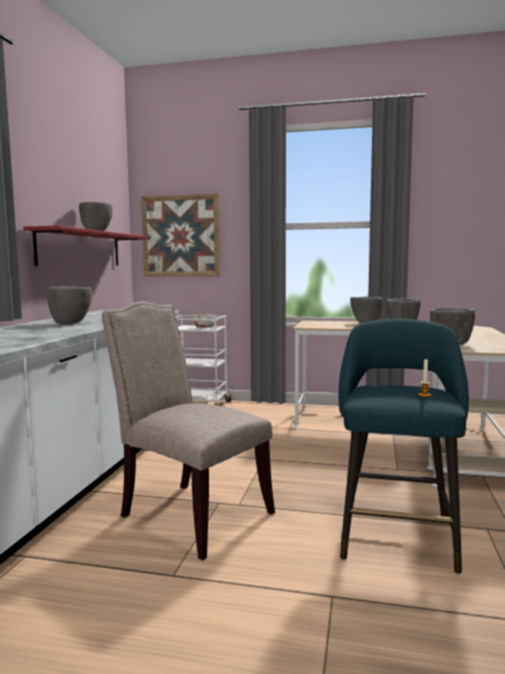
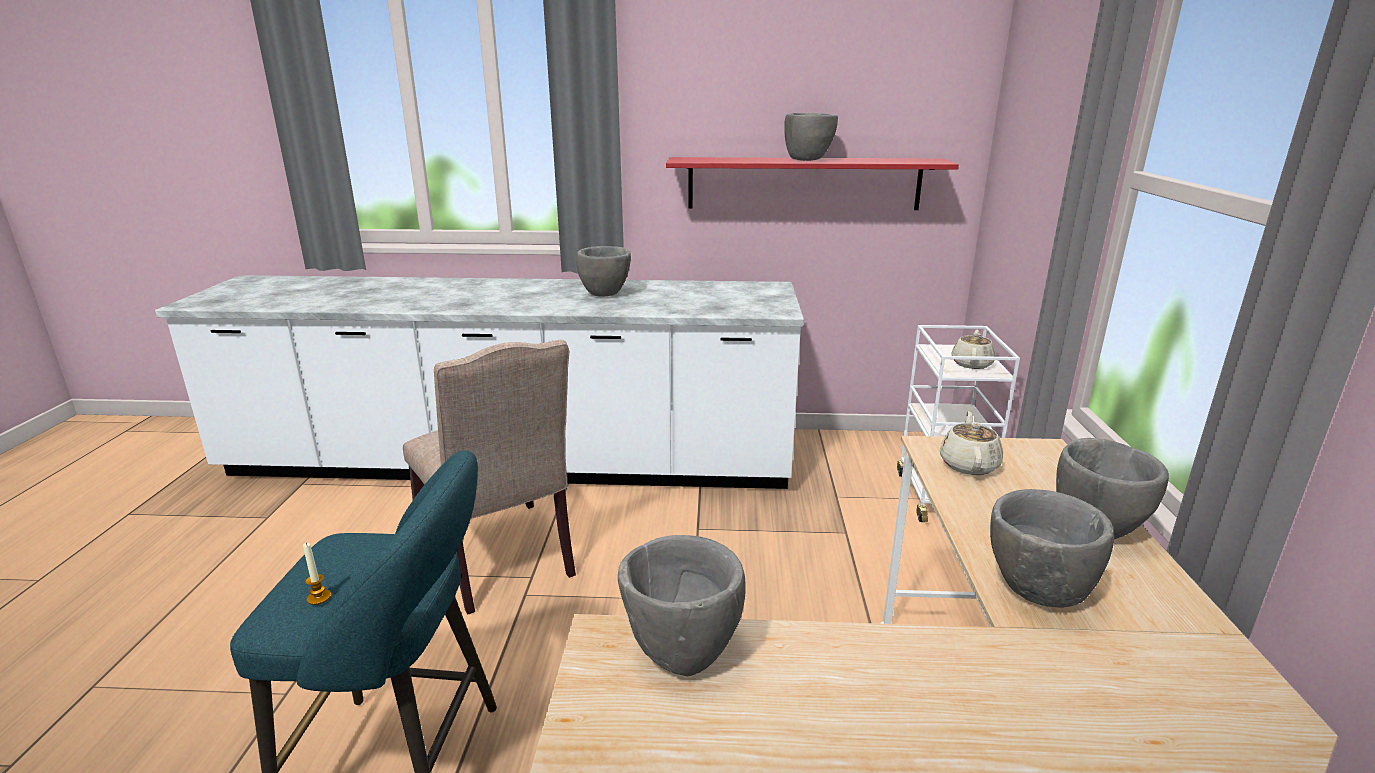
camera: 80 degrees right, 15 degrees up
beige chair [102,301,275,560] -> beige chair turned 120 degrees clockwise [403,340,576,615]
picture [141,194,220,277] -> none
none -> beige teapot [940,411,1003,475]

